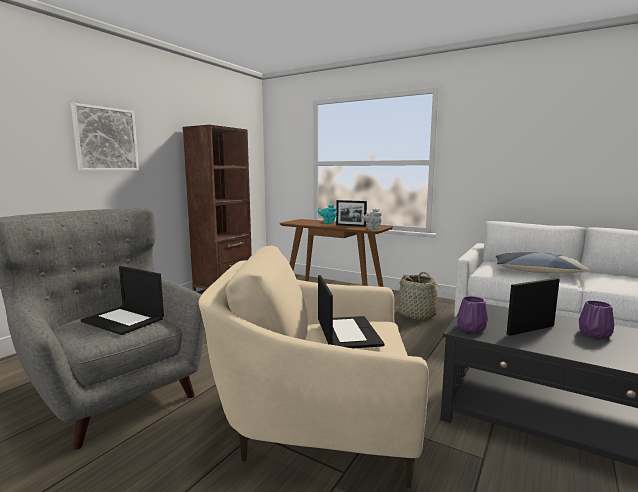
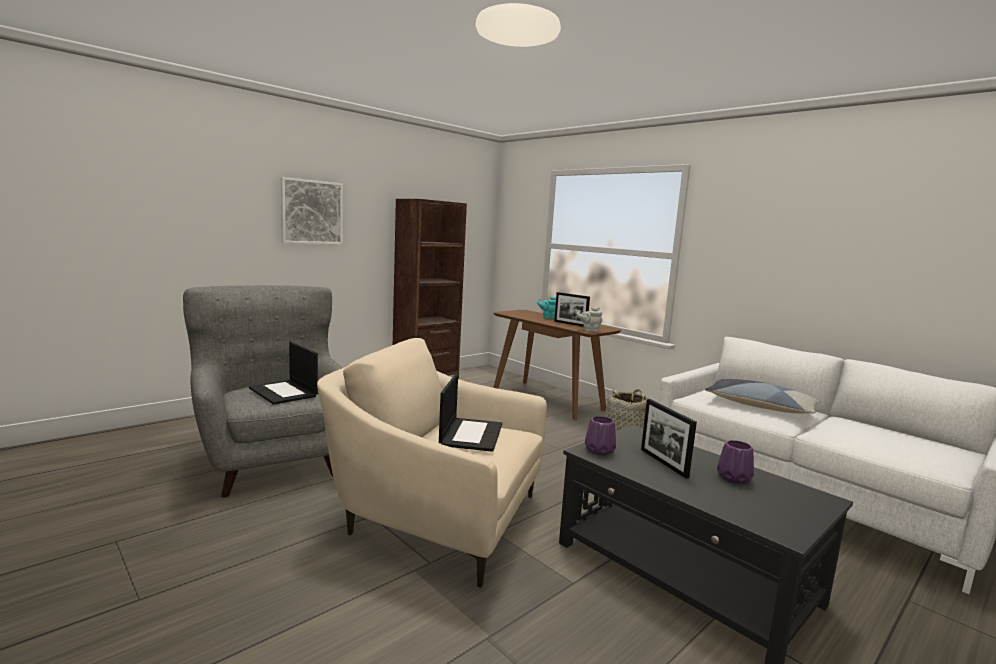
camera: 15 degrees right, 0 degrees up
picture frame [507,278,560,336] -> picture frame turned 105 degrees counterclockwise [641,399,697,478]

